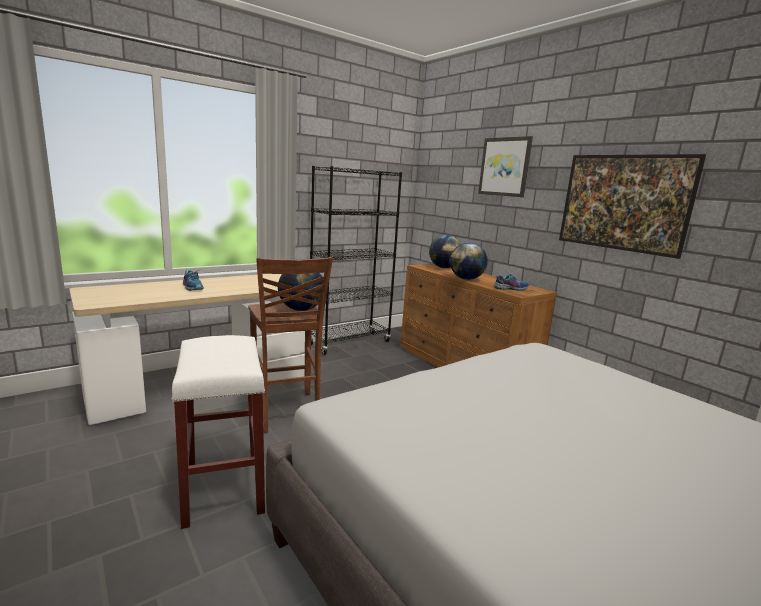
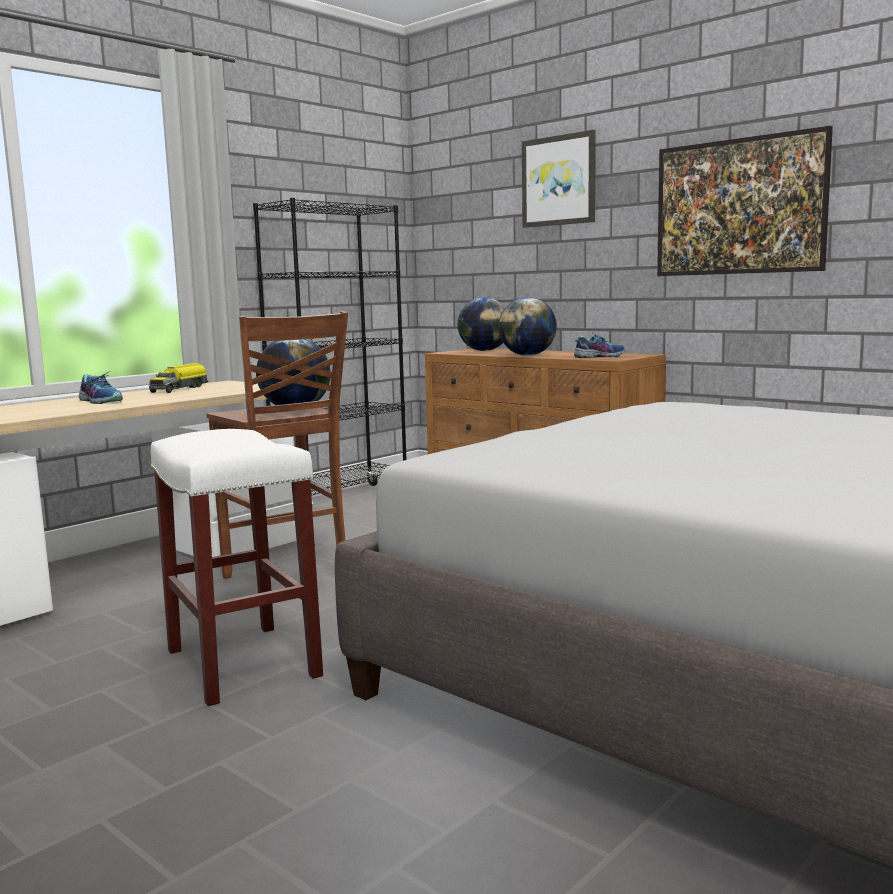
camera: 10 degrees left, 5 degrees down
none -> toy truck [149,363,208,393]

